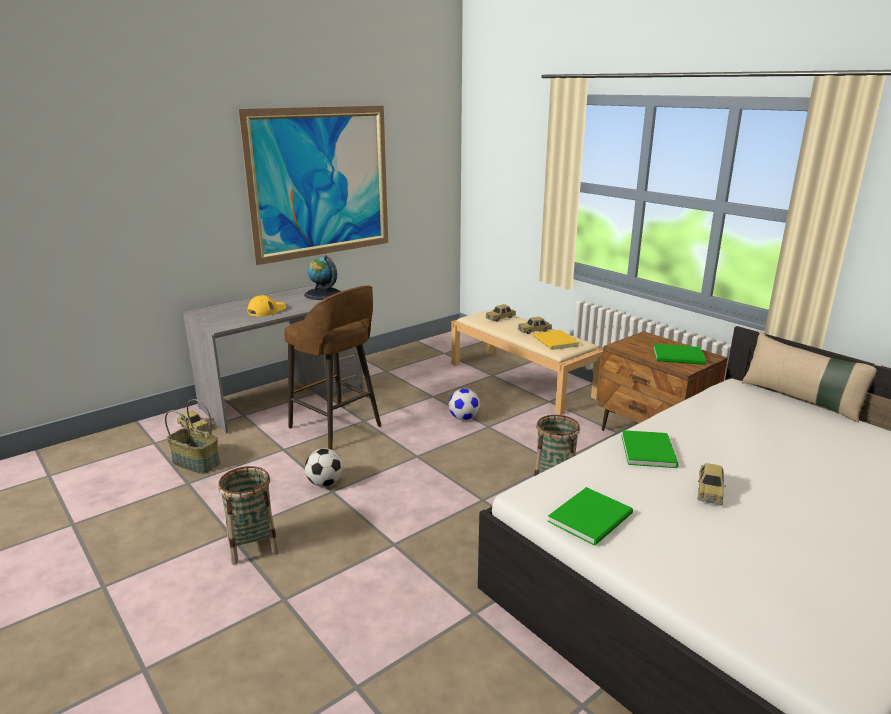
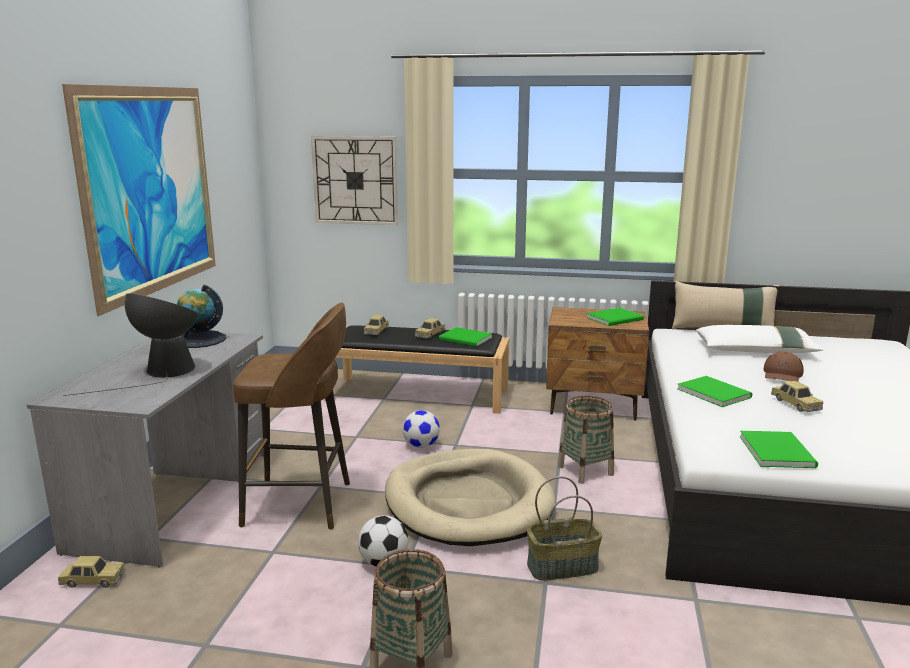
camera: 40 degrees left, 5 degrees down
basket [165,399,220,474] -> basket moved to [527,476,602,581]
yellow cap [247,295,286,317] -> table lamp [63,293,199,396]
beige bench [451,309,603,415] -> black bench [325,325,509,414]
yellow book [533,330,579,350] -> green book [439,327,492,347]
none -> wall clock [311,136,398,225]
none -> beige dog bed [385,449,556,546]
none -> white pillow [696,325,824,353]
none -> brown cap [763,351,804,382]

